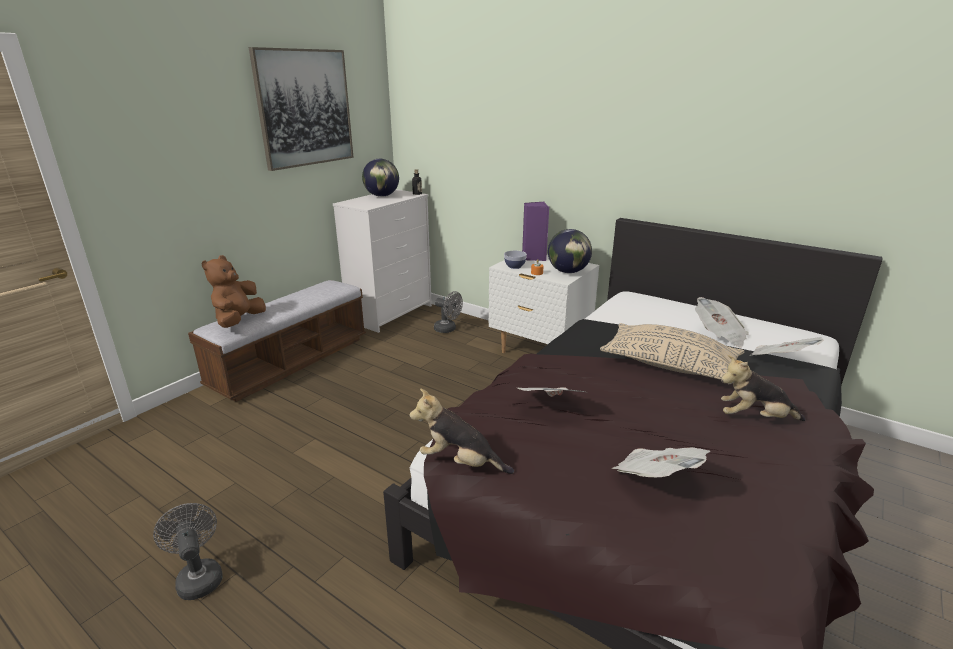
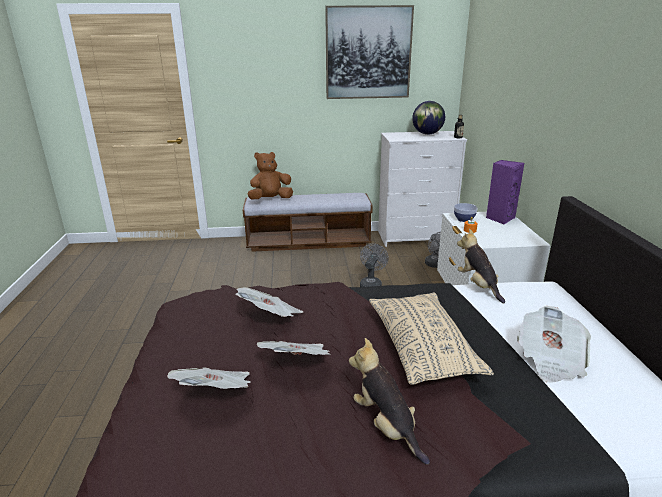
camera: 50 degrees right, 0 degrees up
grey fan [153,503,223,600] -> grey fan moved to [360,243,389,287]
plush toy [410,388,514,474] -> plush toy moved to [457,229,505,303]
globe [548,229,592,273] -> none
newspaper [749,337,824,356] -> newspaper moved to [257,341,331,355]

